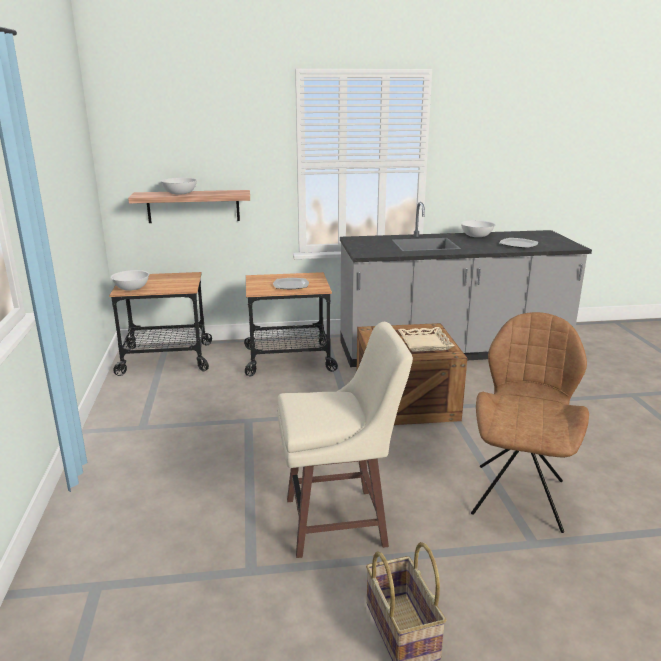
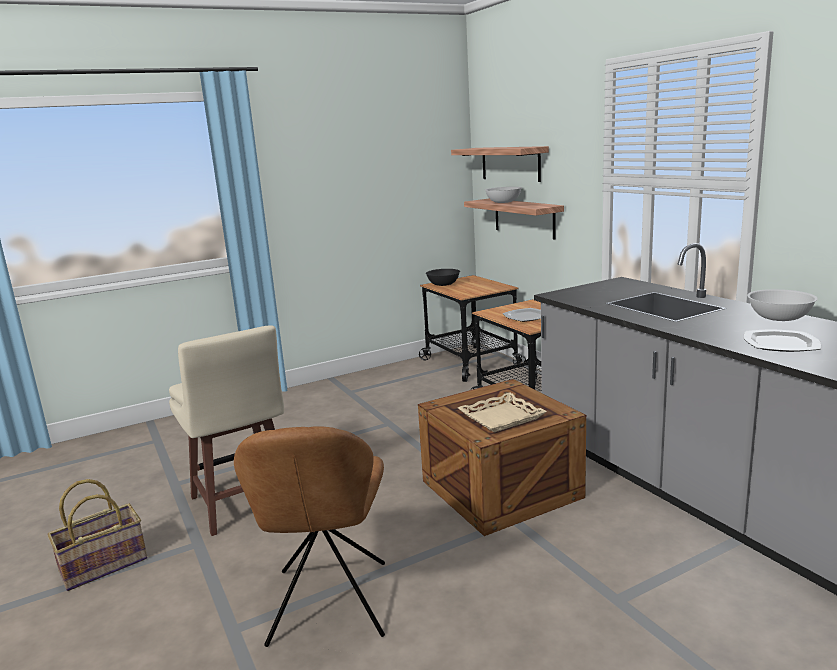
camera: 70 degrees right, 5 degrees down
white bowl [111,270,150,290] -> black bowl [426,269,460,286]
brown chair [471,312,589,533] -> brown chair turned 90 degrees clockwise [234,426,385,647]
none -> shelf [451,146,549,182]

